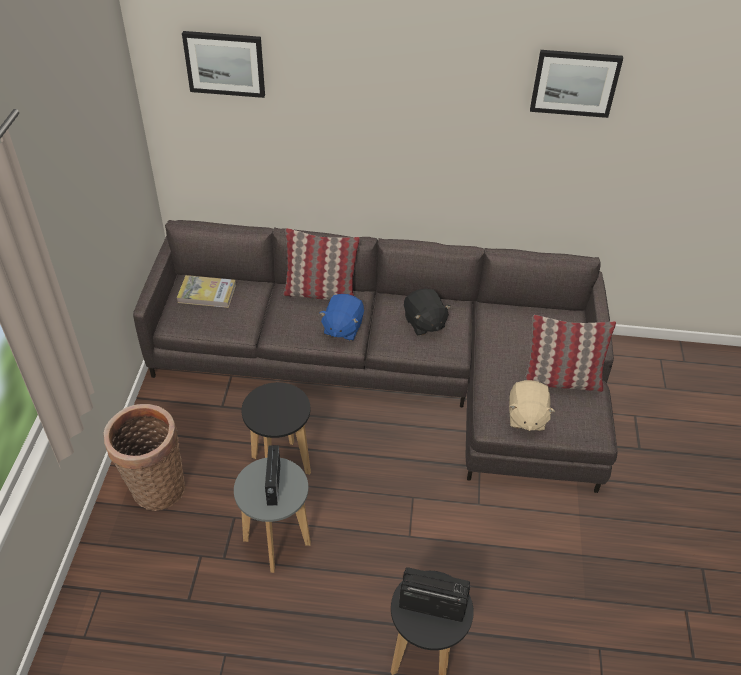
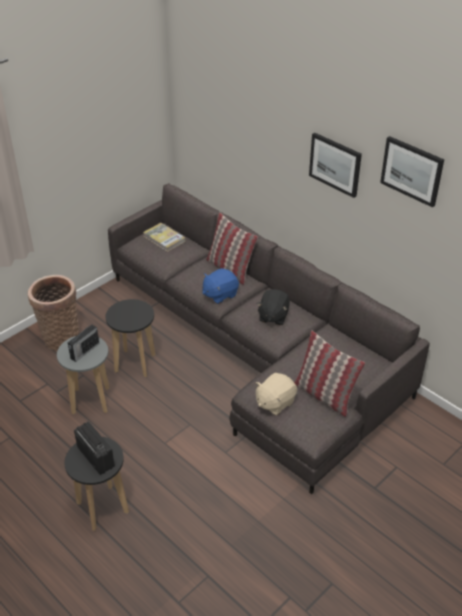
camera: 40 degrees right, 5 degrees down
picture [182,31,265,98] -> picture moved to [309,133,362,198]

